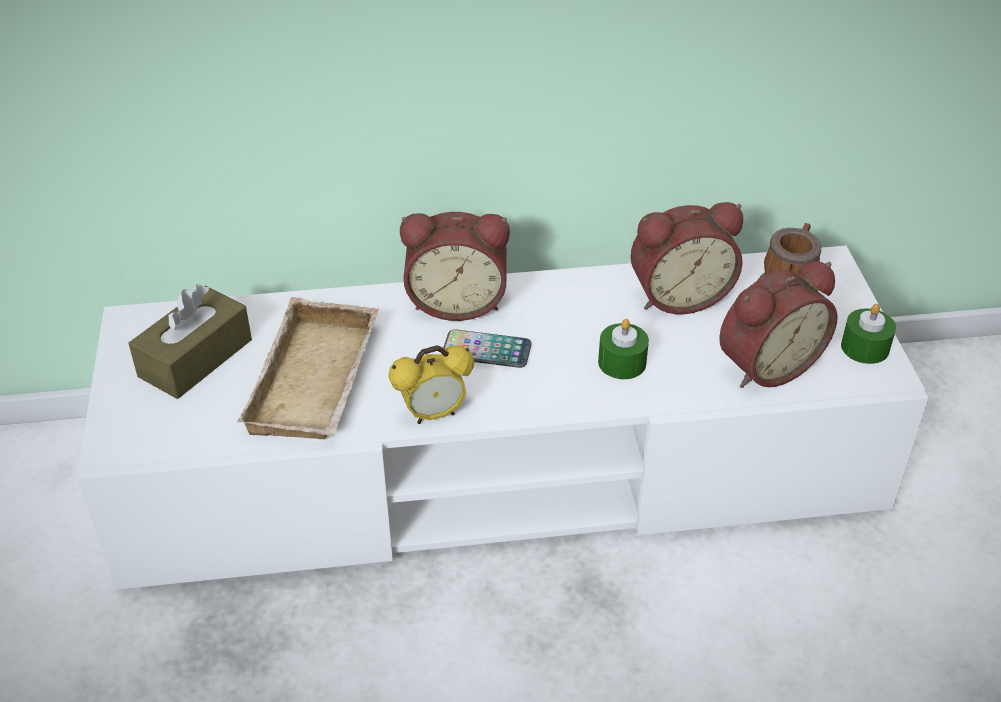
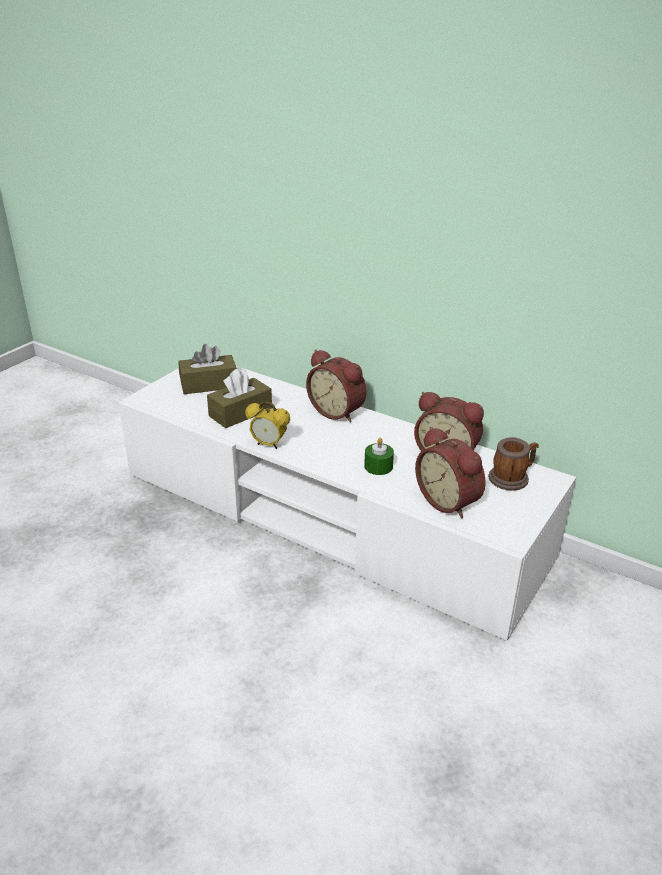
camera: 40 degrees right, 10 degrees down
beige tray [237,297,379,439] -> brown tissue box [207,368,272,428]
phone [443,329,532,368] -> none
alarm clock [719,262,838,388] -> alarm clock turned 45 degrees clockwise [415,427,485,518]
green candle [841,304,896,364] -> none

